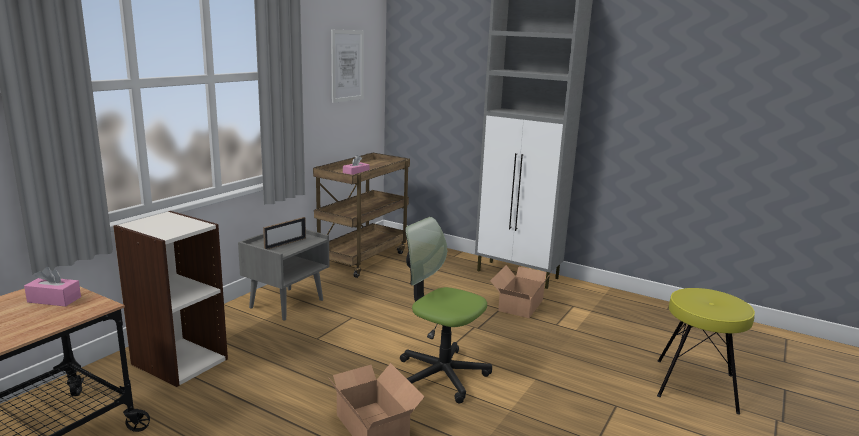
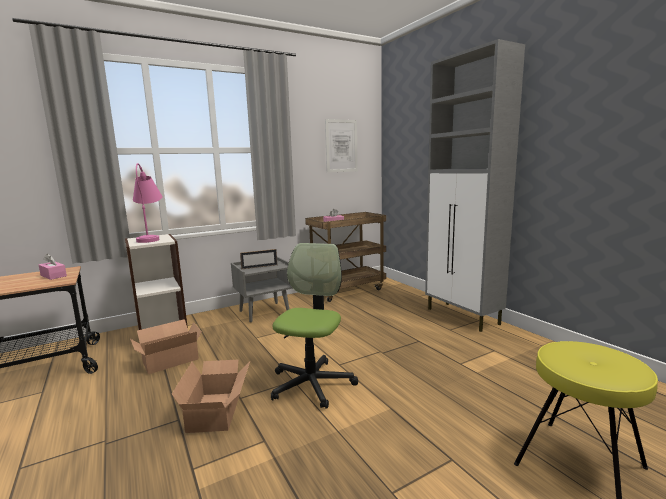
camera: 30 degrees right, 5 degrees down
office chair [400,217,492,404] -> office chair turned 45 degrees clockwise [271,243,358,409]
cardboard box [490,265,551,318] -> cardboard box moved to [130,319,202,374]
none -> pink table lamp [133,163,162,243]

